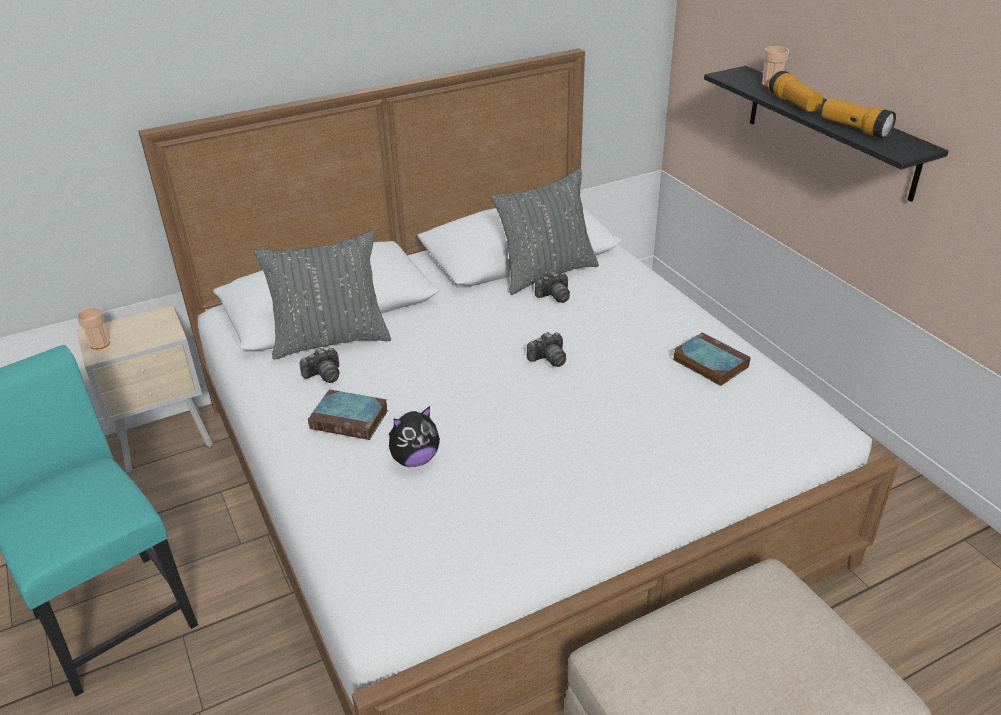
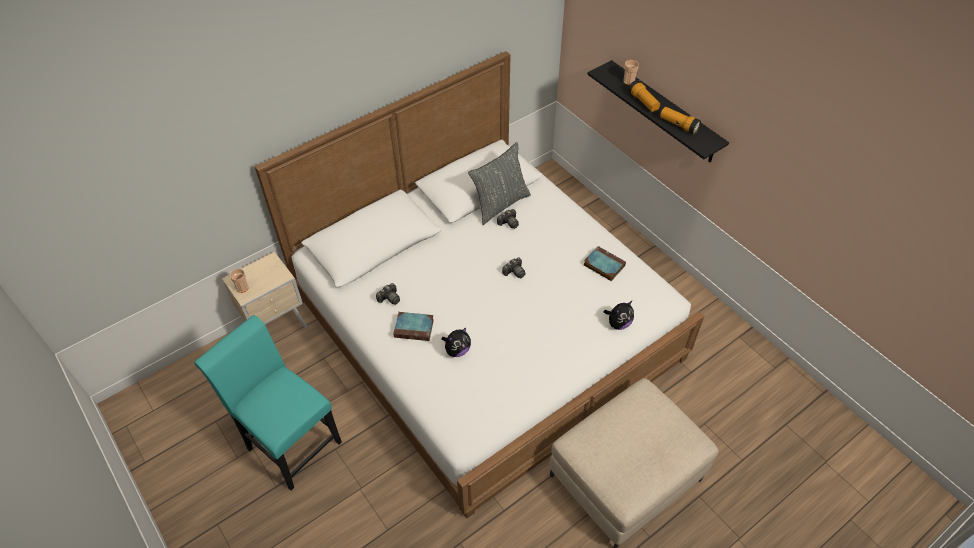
camera: 10 degrees left, 15 degrees up
grey pillow [253,231,391,359] -> none
none -> plush toy [604,301,634,330]

